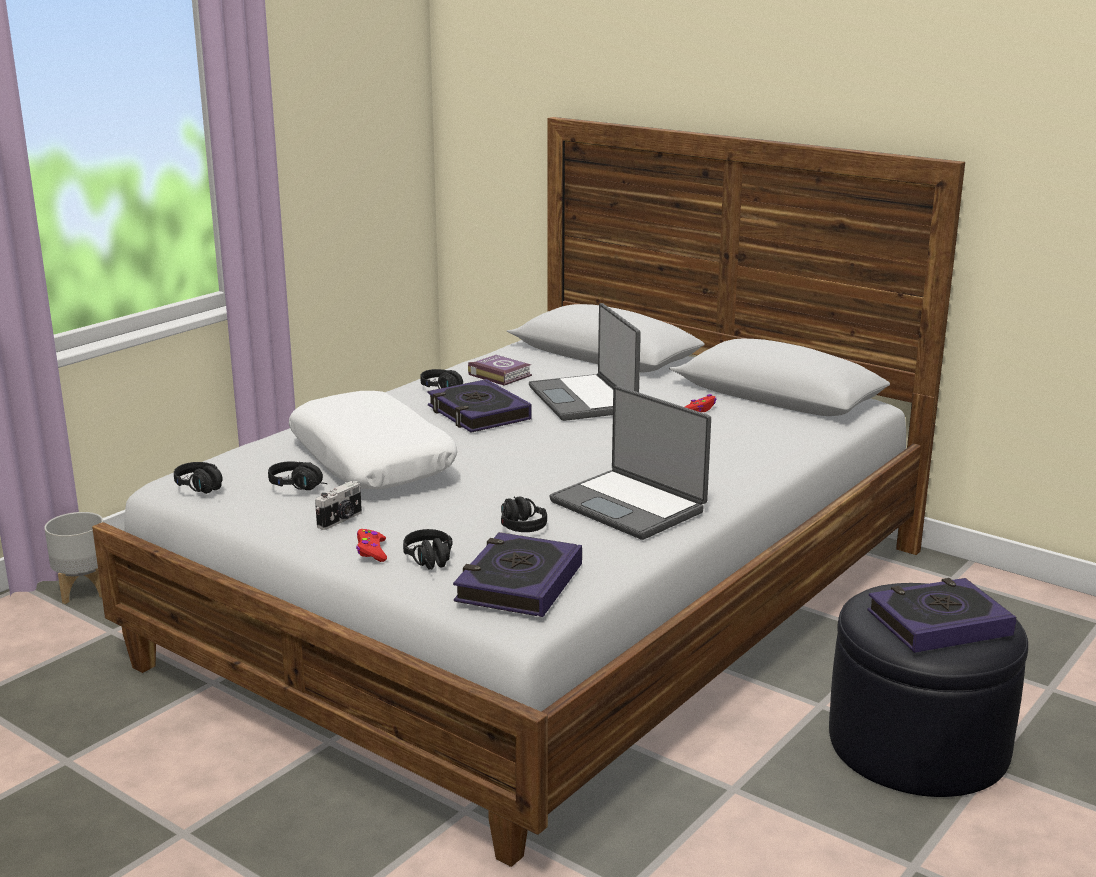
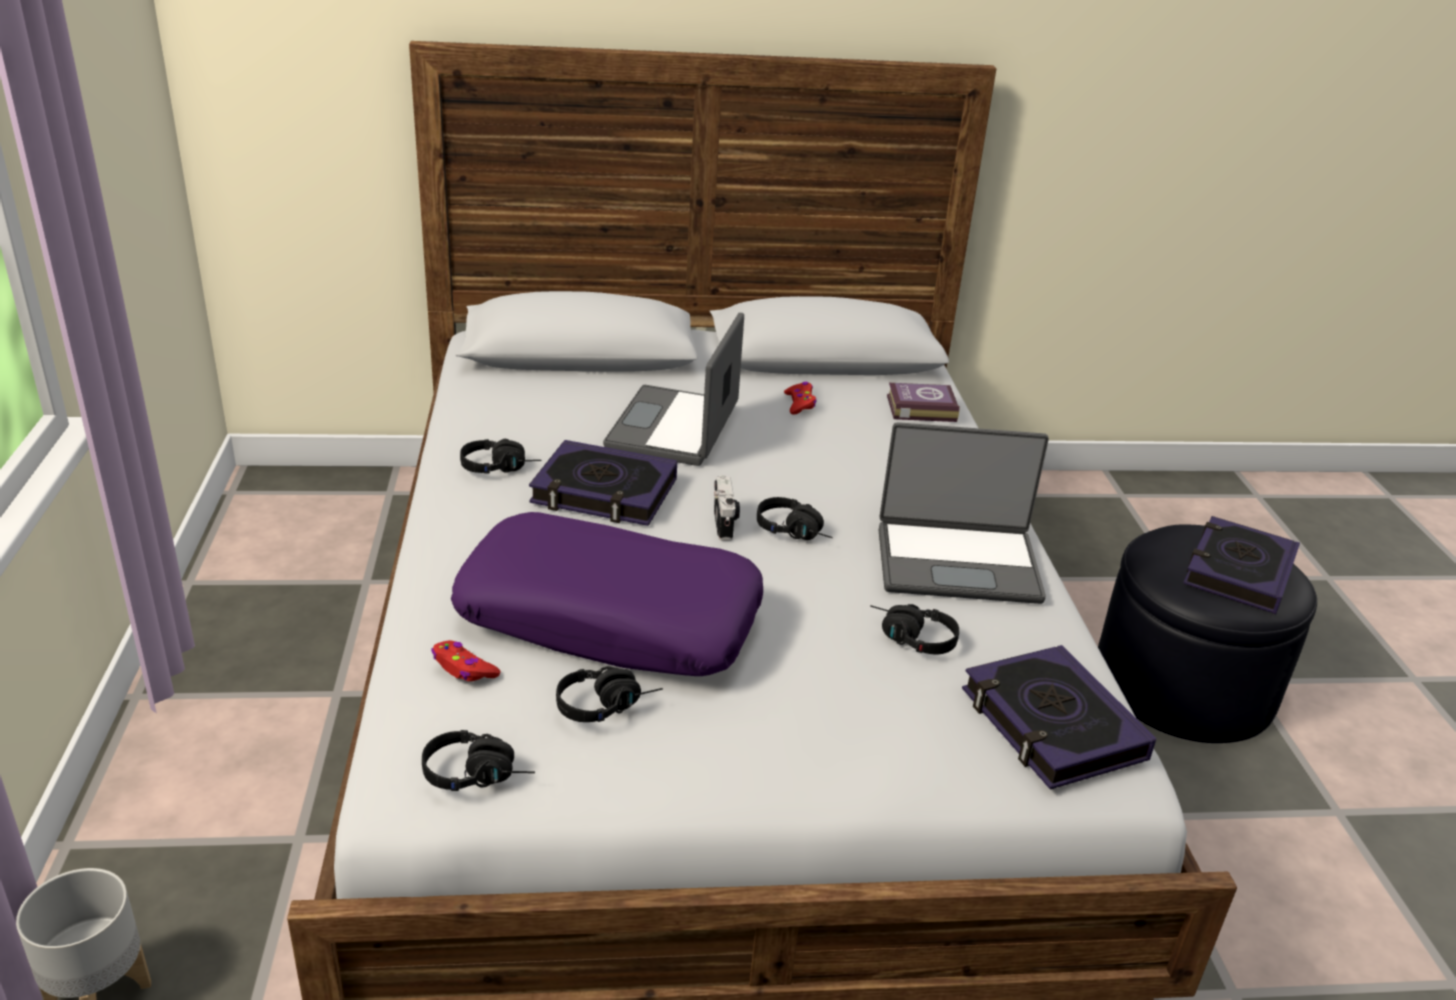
camera: 45 degrees left, 10 degrees up
white pillow [289,391,457,489] -> purple pillow [451,512,763,676]
camera [315,481,362,530] -> camera moved to [714,475,740,541]
red game controller [356,529,387,562] -> red game controller moved to [431,640,501,681]
black headphones [403,529,452,570] -> black headphones moved to [757,497,833,540]
book [468,355,532,386] -> book moved to [887,383,960,422]
laptop [529,303,641,421] -> laptop turned 75 degrees clockwise [603,313,744,466]

